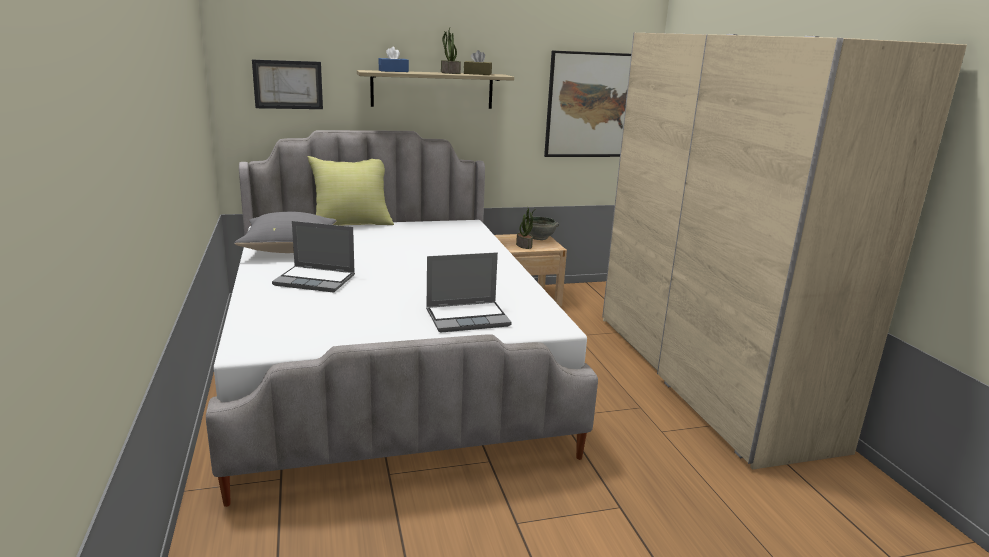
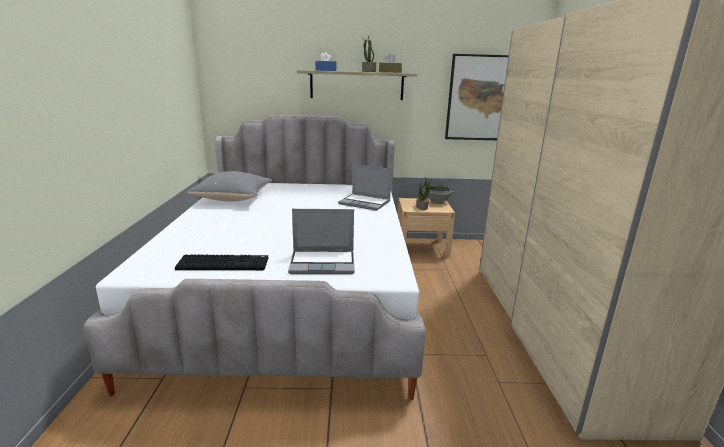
camera: 15 degrees right, 0 degrees up
picture [252,60,323,109] -> none
laptop [272,221,355,293] -> laptop moved to [338,164,392,211]
yellow pillow [308,156,394,226] -> none
none -> keyboard [175,255,268,270]

